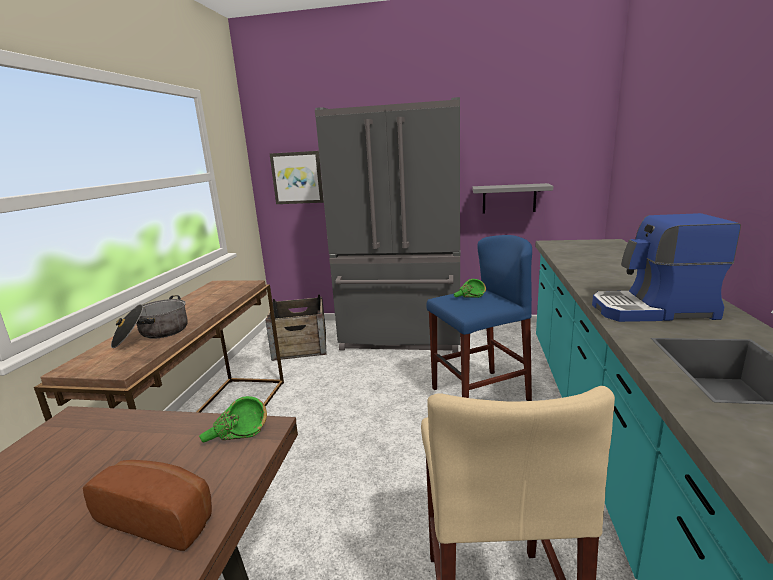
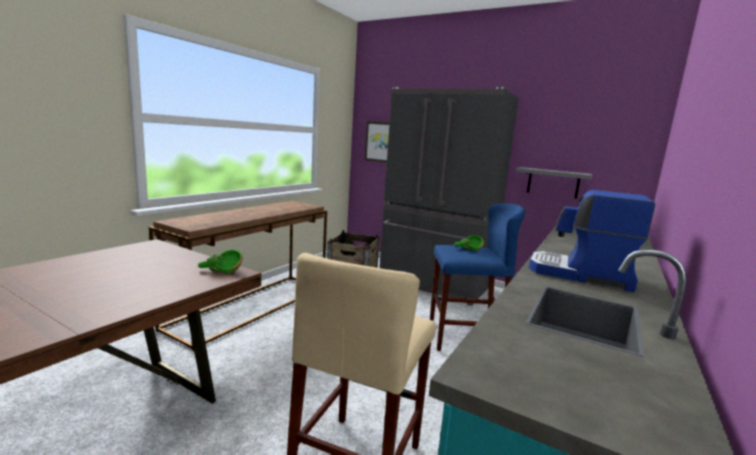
camera: 20 degrees right, 5 degrees down
bread [83,460,212,551] -> none
cooking pot [111,295,188,348] -> none

